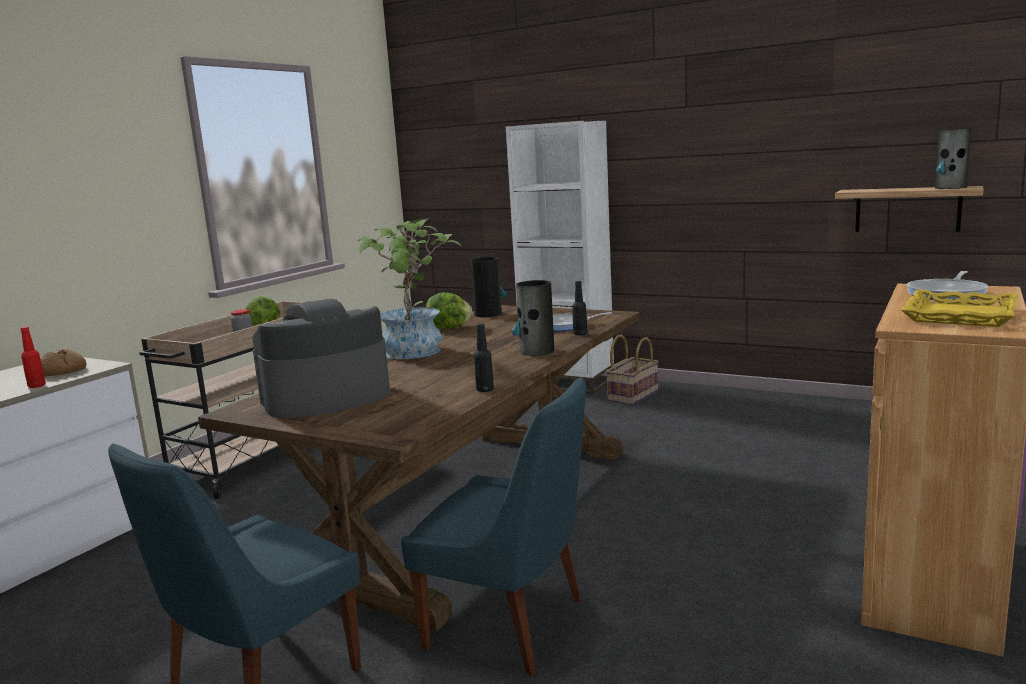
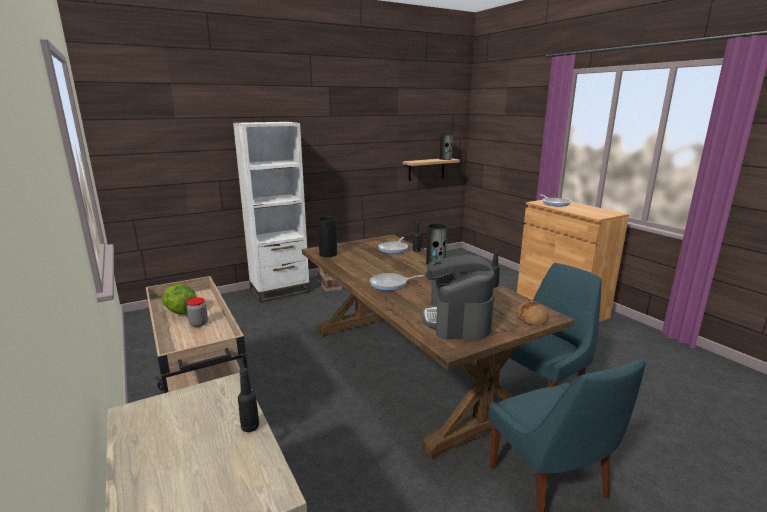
camera: 60 degrees left, 5 degrees up
red bottle [20,327,46,388] -> black bottle [238,368,259,432]
bread [40,349,86,377] -> bread moved to [516,301,549,326]
potted plant [358,218,461,359] -> frying pan [370,273,424,291]
lettuce [426,292,472,329] -> none
yellow tray [901,289,1018,327] -> none

